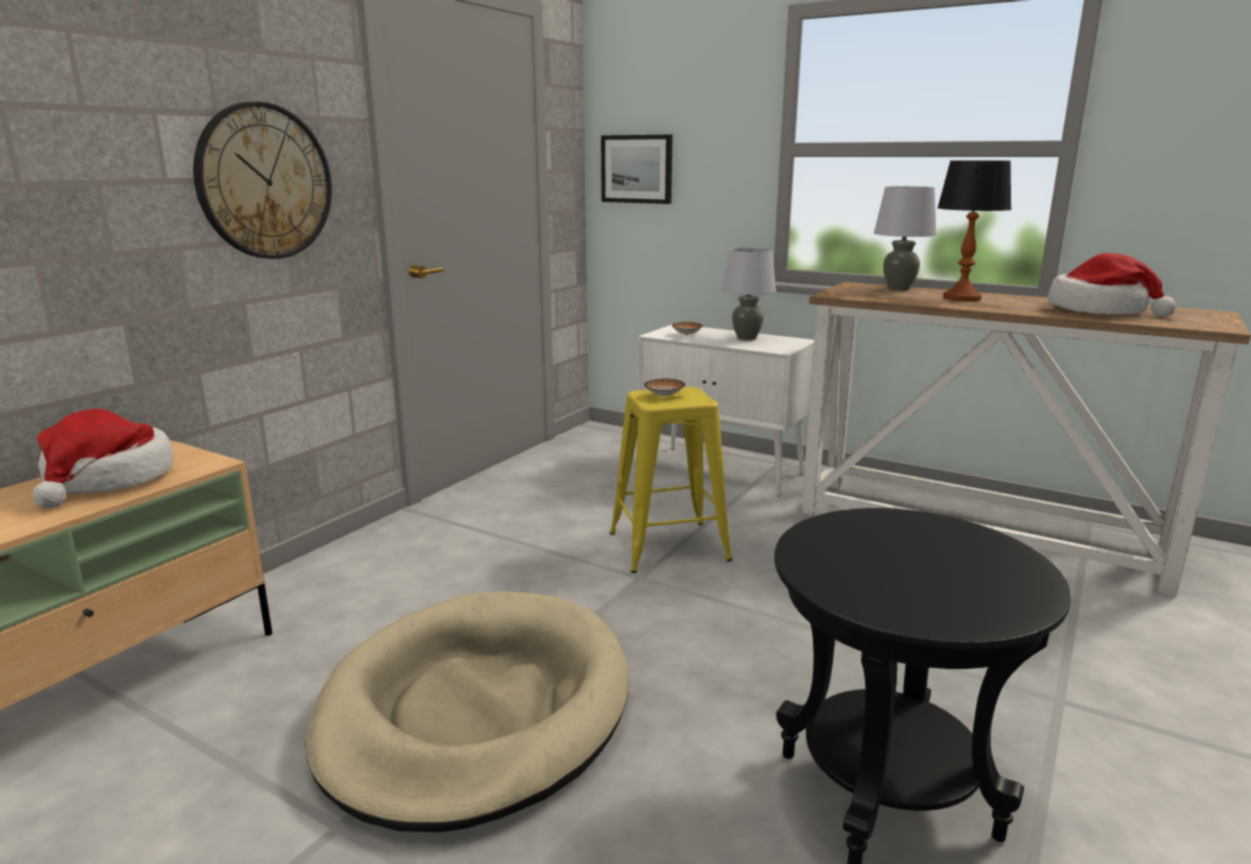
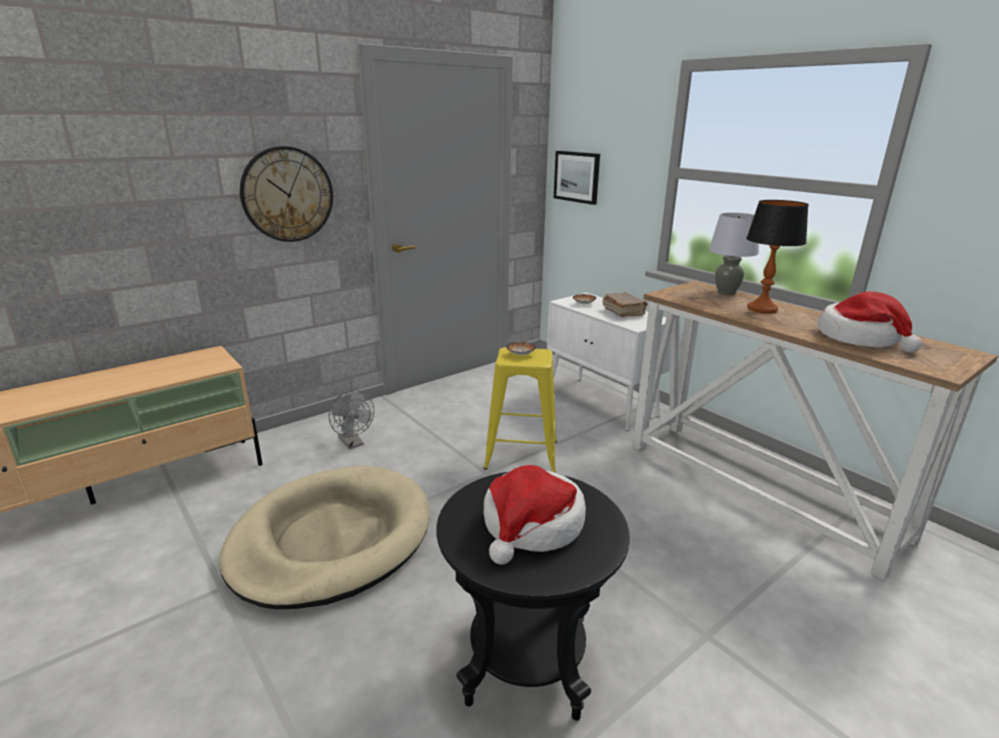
camera: 20 degrees right, 5 degrees up
hat [32,409,173,509] -> hat moved to [484,465,586,565]
grey table lamp [722,247,776,340] -> brown book [602,292,648,317]
none -> grey fan [328,390,374,449]

